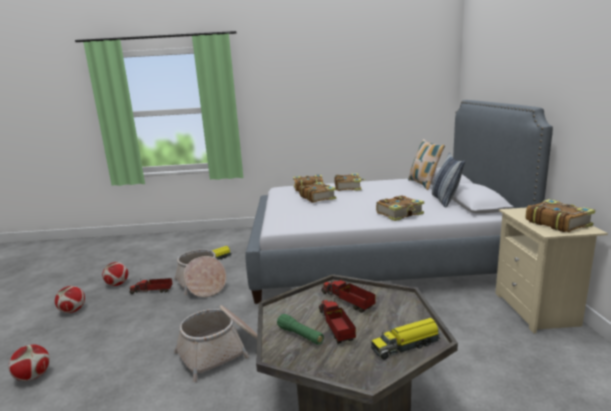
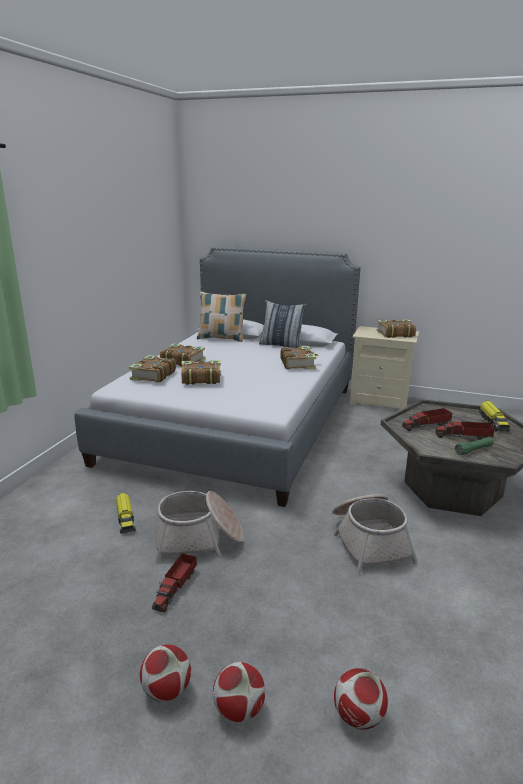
camera: 70 degrees left, 5 degrees up
football [102,262,128,286] -> football moved to [213,662,265,722]

